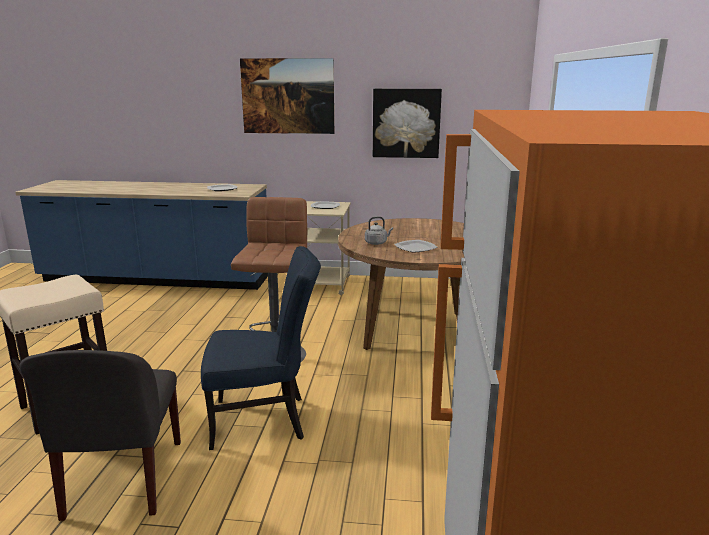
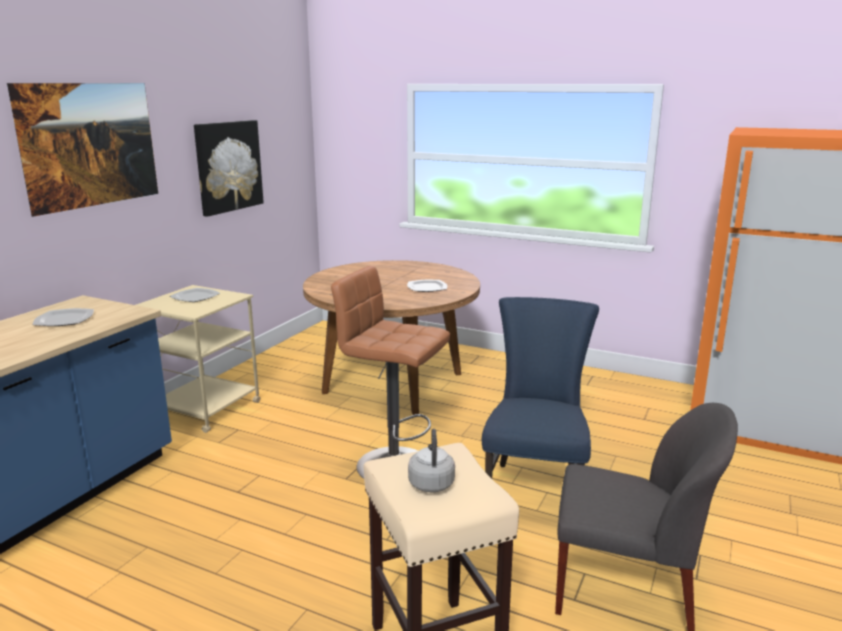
camera: 70 degrees left, 0 degrees up
grey kettle [365,217,393,245] -> grey kettle moved to [408,429,455,492]

